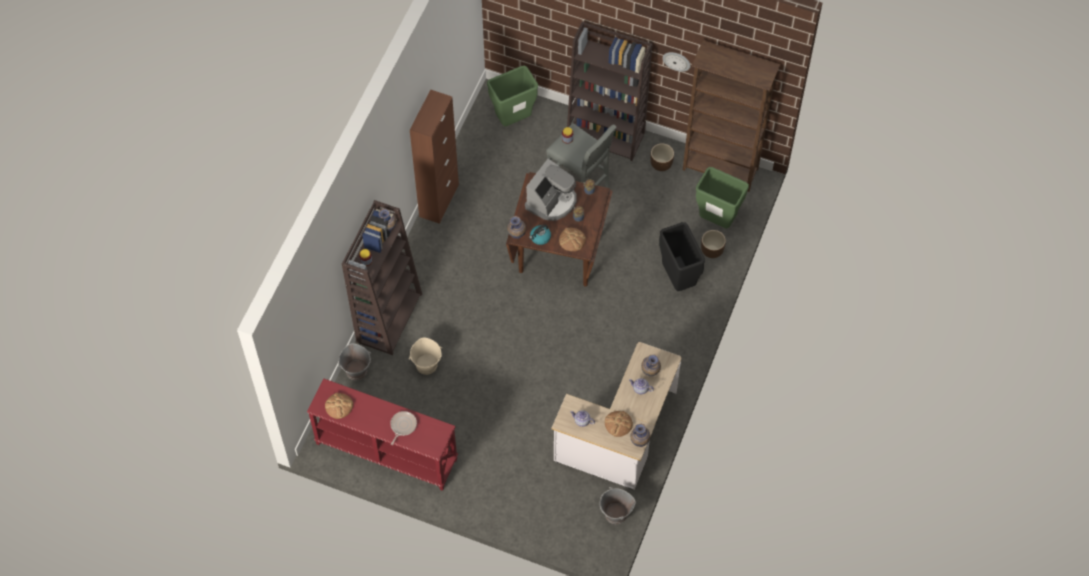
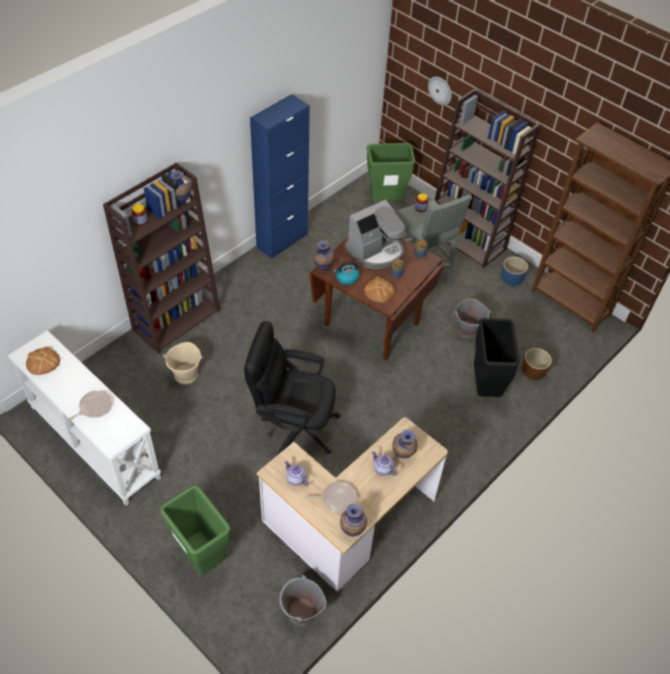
camera: 20 degrees right, 10 degrees down
red console table [307,378,458,491] -> white console table [8,330,161,506]
grey bucket [338,343,371,380] -> grey bucket moved to [454,299,491,339]
brown cabinet [410,90,459,224] -> blue cabinet [250,94,310,259]
bread [605,411,633,437] -> frying pan [305,481,357,513]
brown planter [650,143,674,171] -> blue planter [501,257,528,286]
wall clock [663,52,691,72] -> wall clock moved to [428,76,452,105]
green trash can [696,167,749,229] -> green trash can moved to [160,486,230,575]
none -> black office chair [244,321,341,454]

